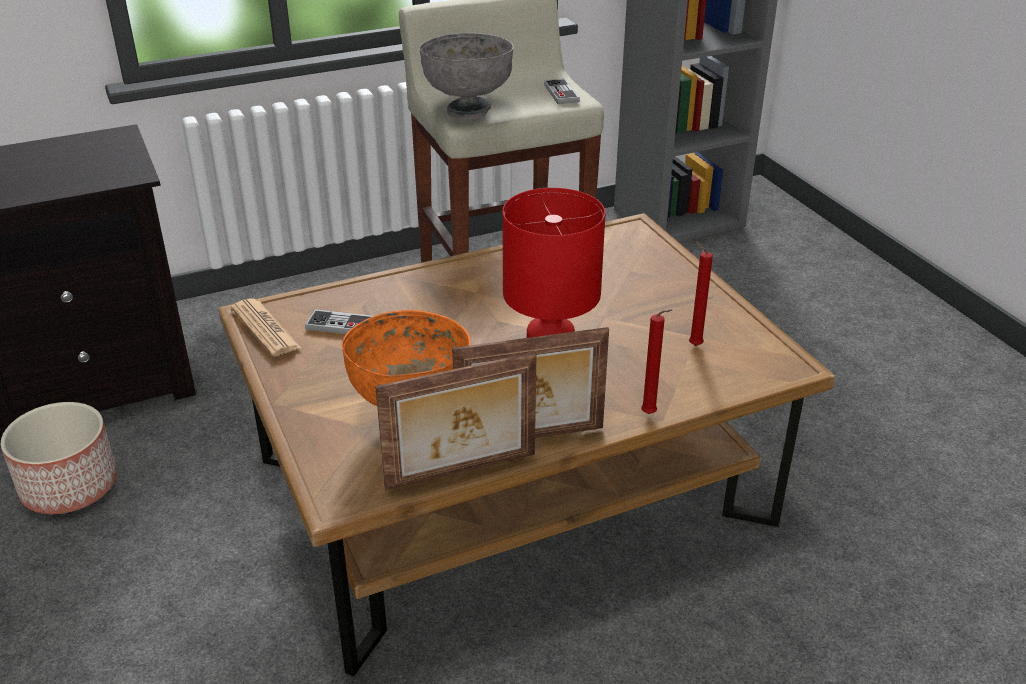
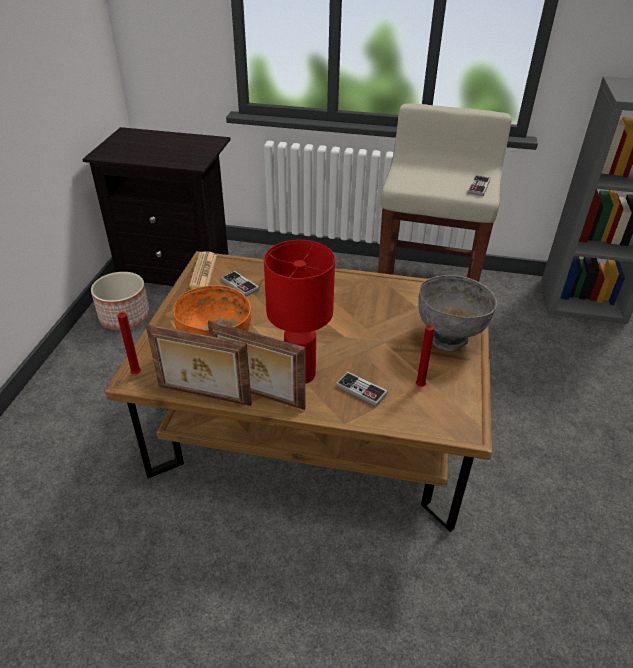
camera: 35 degrees right, 5 degrees up
grey bowl [419,32,514,119] -> grey bowl moved to [418,275,497,351]
red candle [641,309,672,414] -> red candle moved to [117,311,141,374]
none -> game controller [335,371,388,407]

